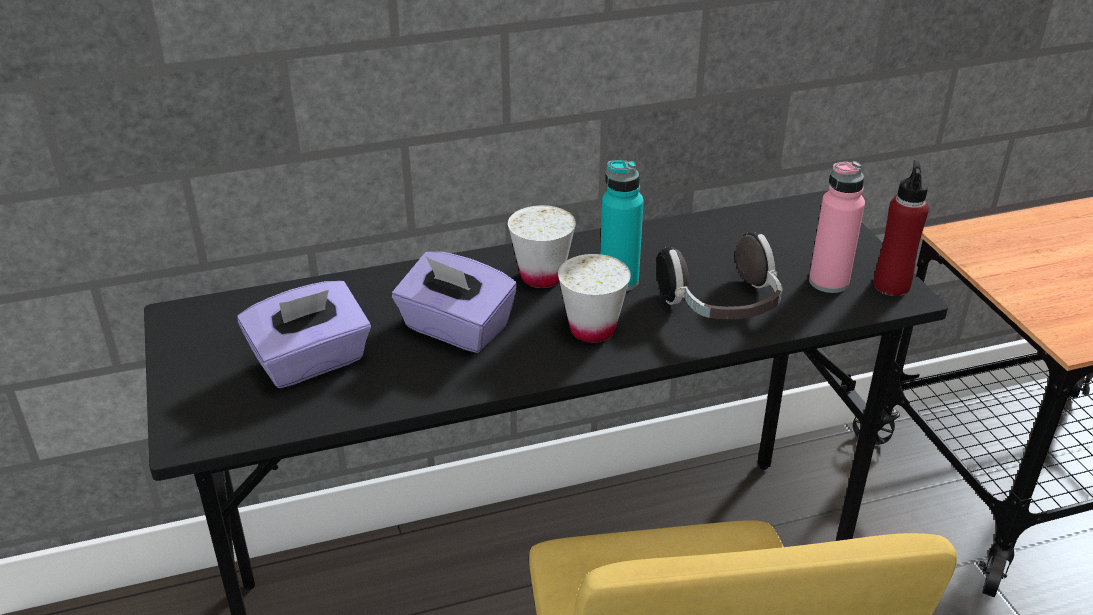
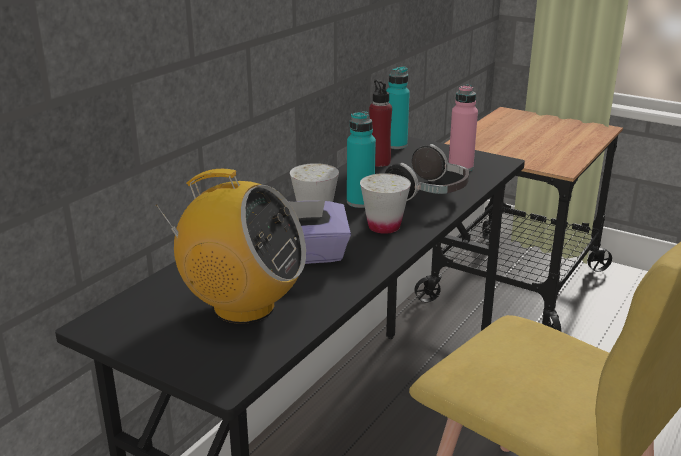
camera: 40 degrees left, 10 degrees down
purple tissue box [237,281,371,388] -> radio [155,169,306,324]
red bottle [873,160,929,296] -> red bottle moved to [369,79,392,167]
none -> turquoise bottle [386,66,410,149]

